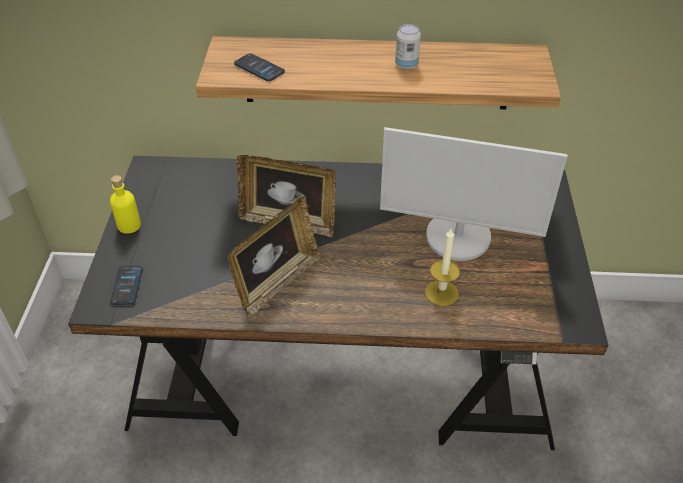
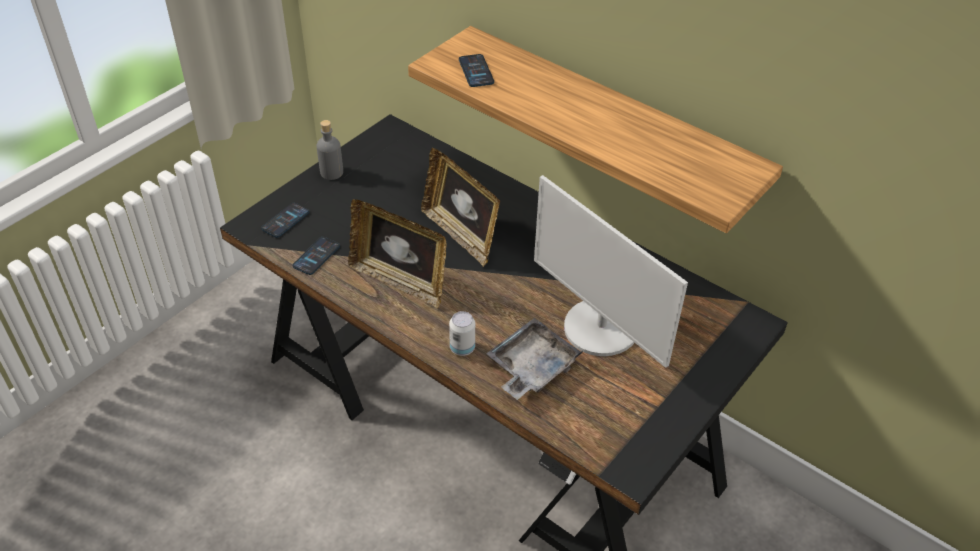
camera: 35 degrees right, 0 degrees up
yellow bottle [110,175,141,234] -> grey bottle [316,120,343,180]
picture frame [227,196,321,318] -> picture frame turned 45 degrees clockwise [348,199,447,309]
can [395,24,421,70] -> can moved to [449,311,475,356]
candle [425,229,460,306] -> grey tray [486,318,583,400]
none -> phone [293,237,340,275]

